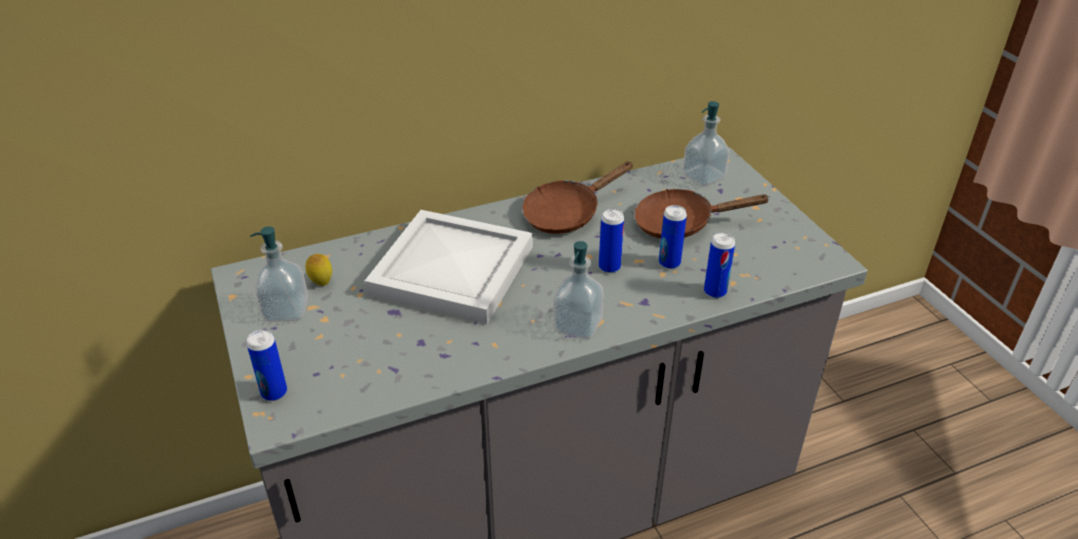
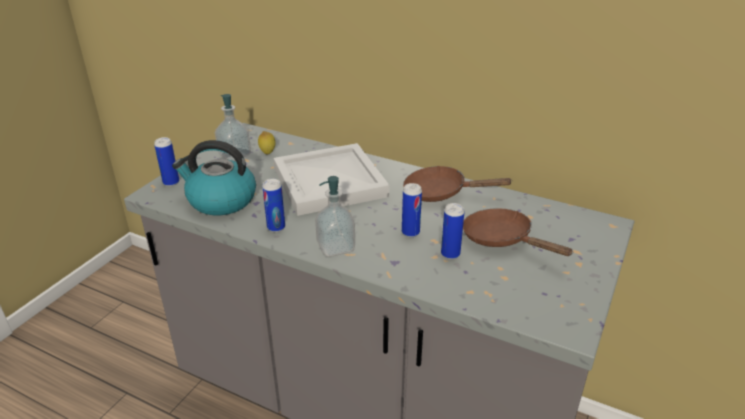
camera: 50 degrees right, 5 degrees down
soap dispenser [683,101,730,187] -> none
can [704,232,735,298] -> can moved to [262,178,285,232]
none -> kettle [172,140,256,215]

